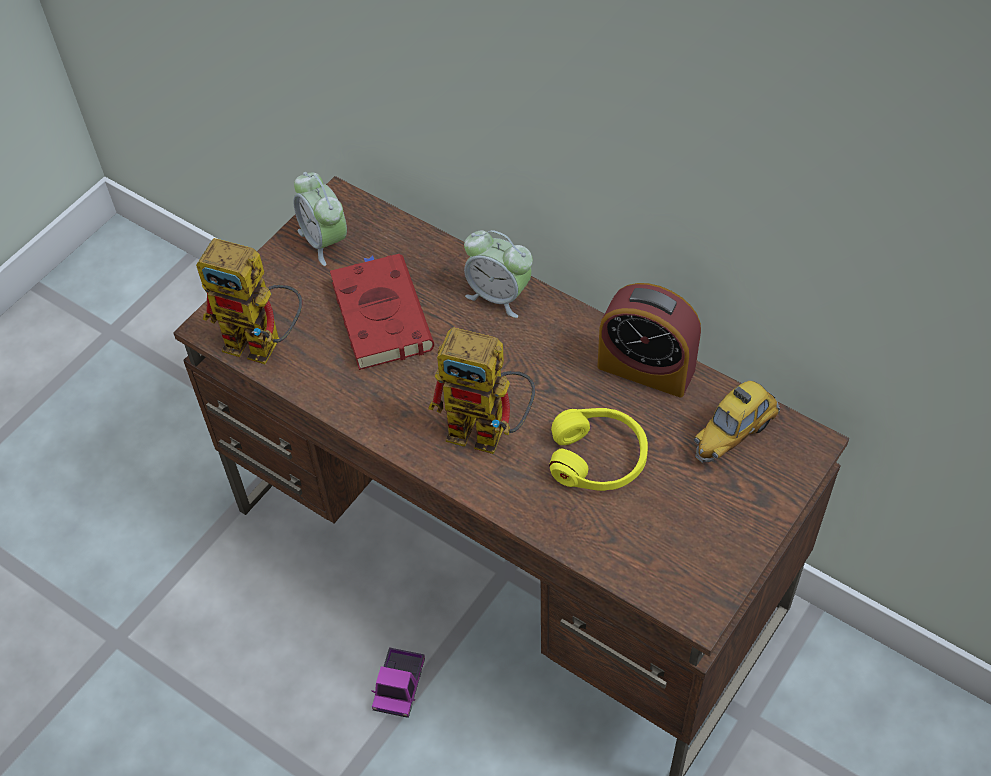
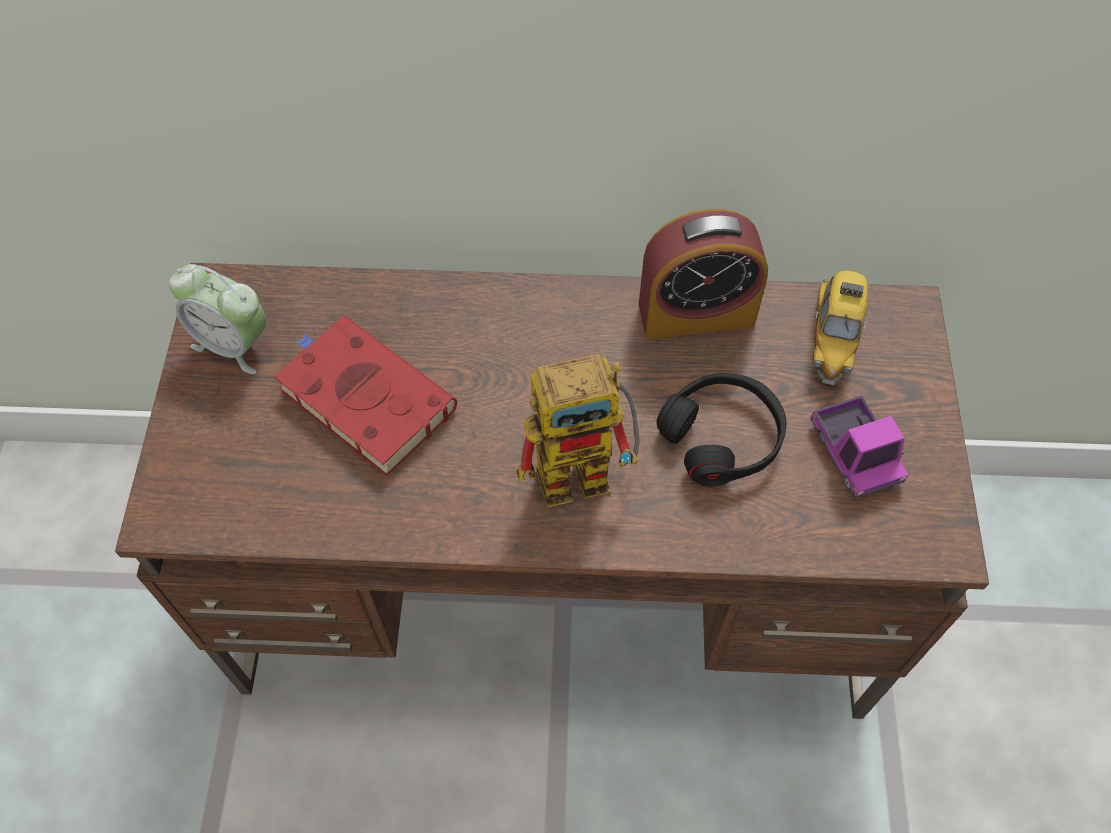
camera: 35 degrees left, 5 degrees up
toy robot [196,238,302,364] -> none
toy truck [372,647,425,718] -> toy truck moved to [810,396,909,499]
alarm clock [464,230,533,318] -> none
yellow headphones [549,408,648,491] -> black headphones [656,373,787,487]

